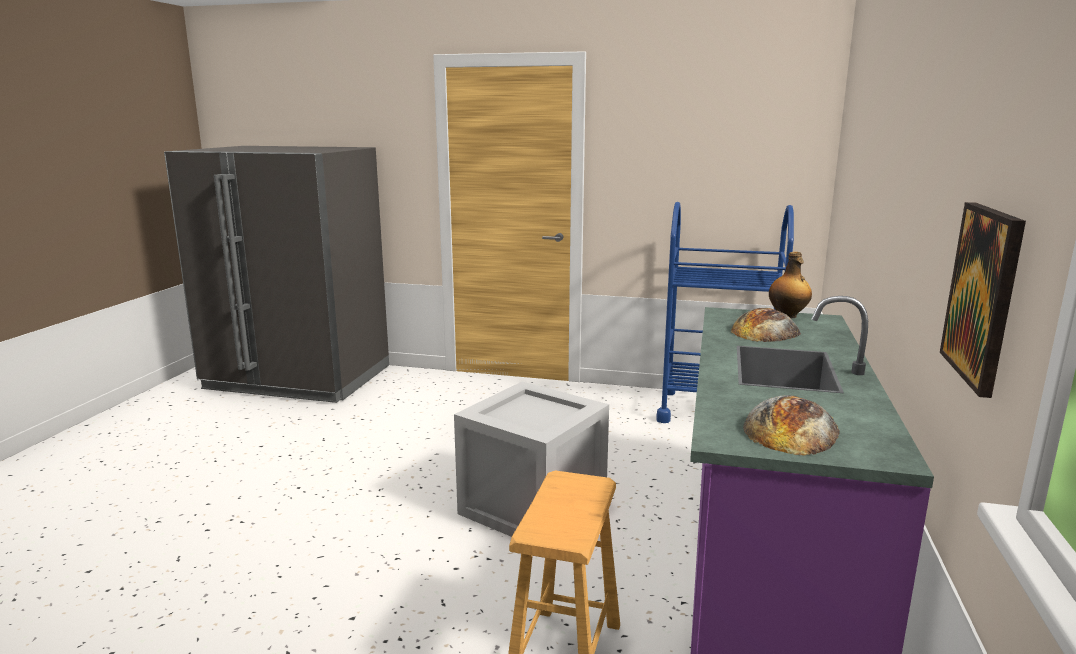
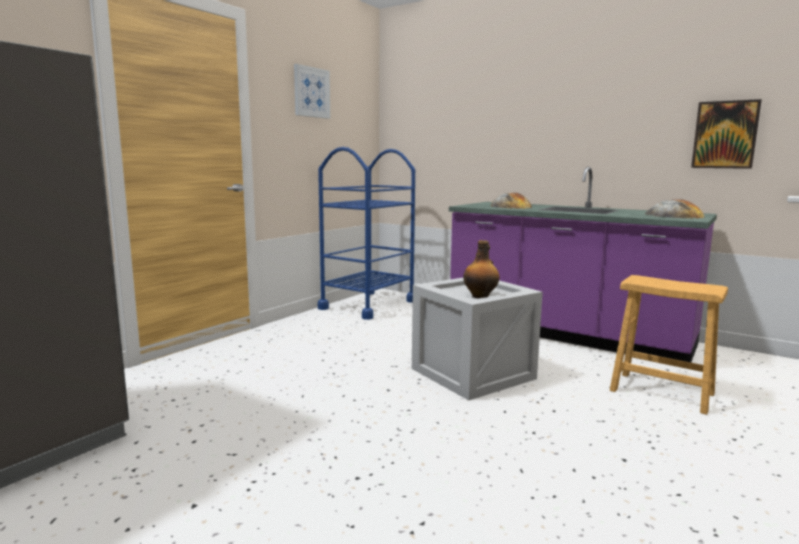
camera: 70 degrees left, 5 degrees down
bottle [769,252,812,318] -> bottle moved to [463,240,500,299]
none -> picture [294,64,330,119]

